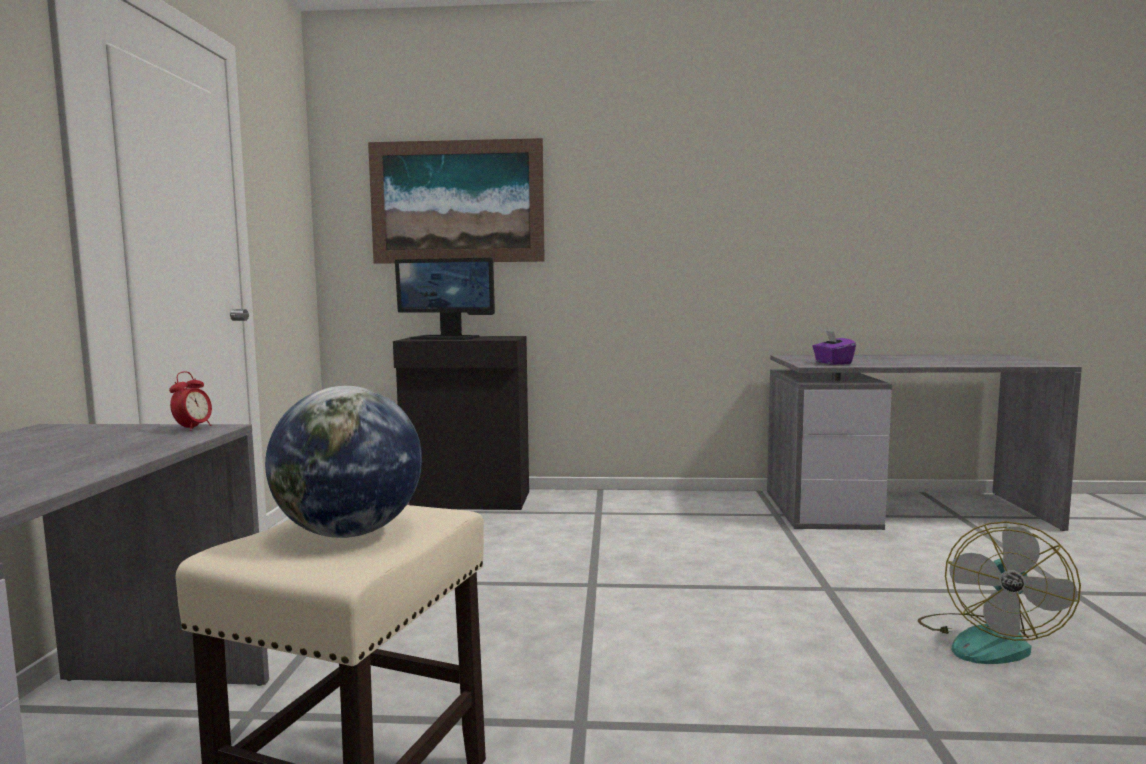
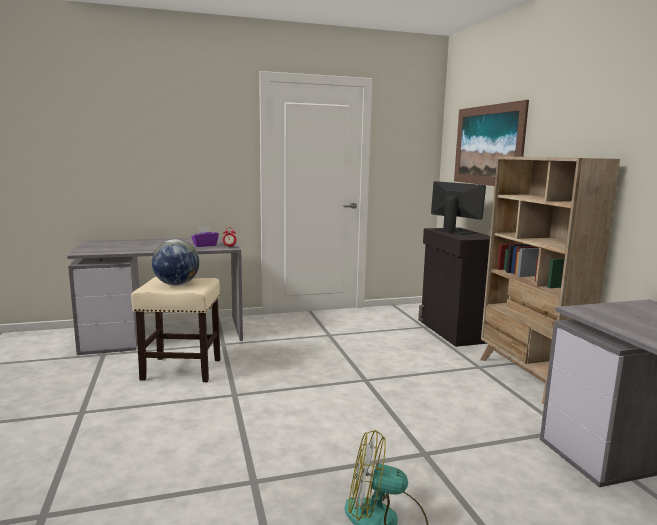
camera: 70 degrees right, 5 degrees up
monitor [395,258,495,340] -> monitor turned 150 degrees clockwise [431,181,486,235]
purple tissue box [812,331,856,365] -> purple tissue box moved to [191,226,219,247]
none -> beige bookcase [480,156,620,404]

